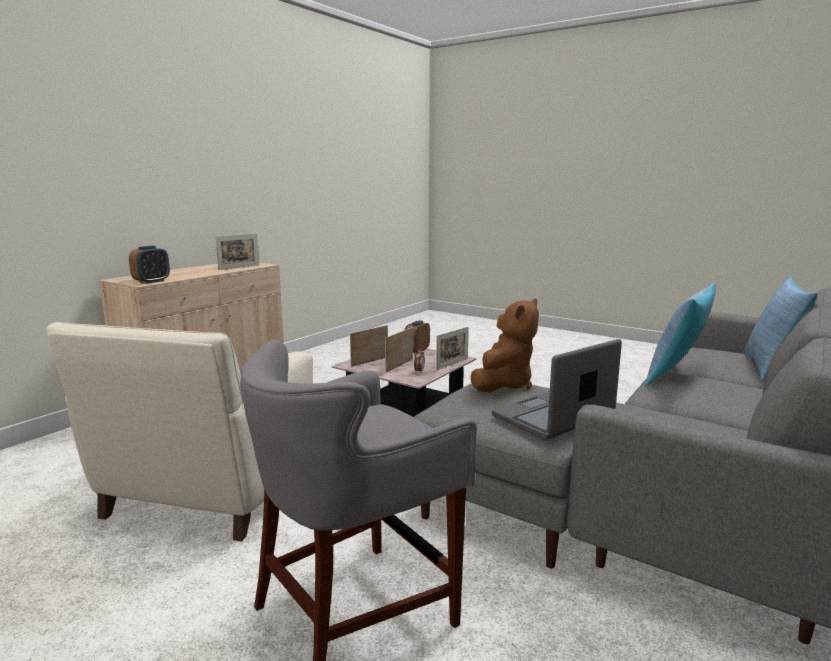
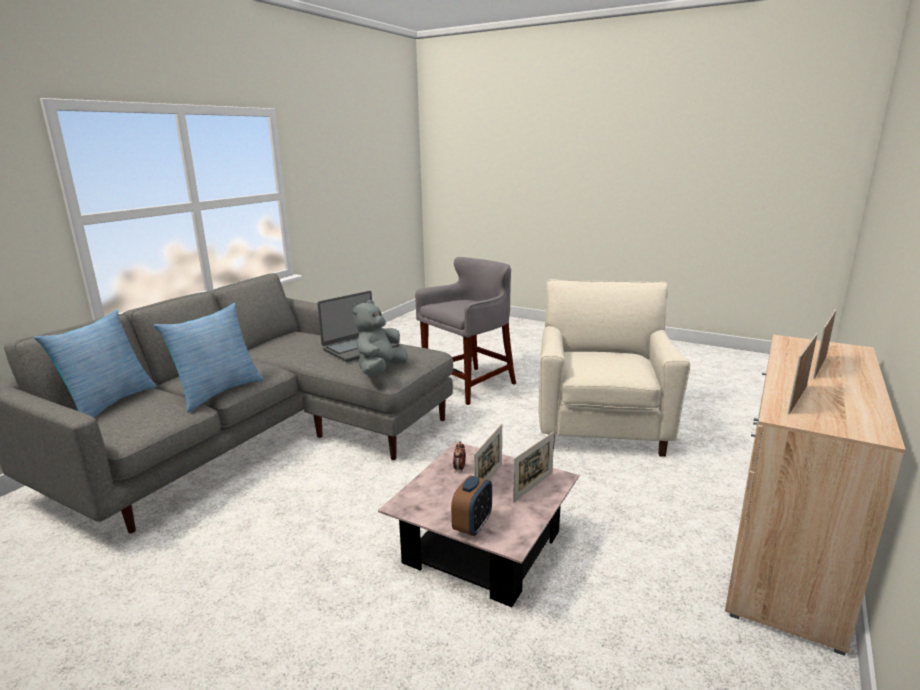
camera: 175 degrees right, 5 degrees up
alarm clock [129,246,170,284] -> none
picture frame [436,327,469,370] -> picture frame moved to [813,309,836,379]
brown plush toy [471,299,539,393] -> grey plush toy [352,300,408,376]

